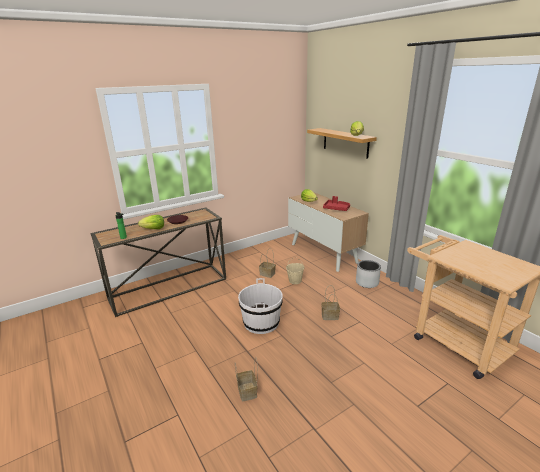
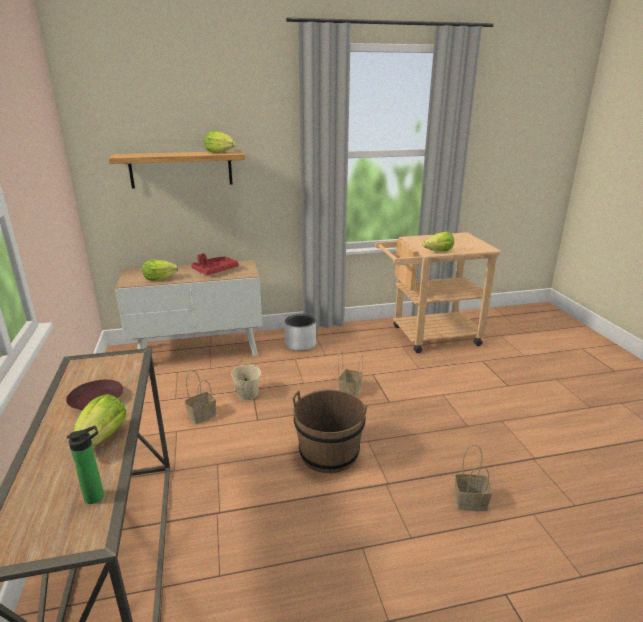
camera: 70 degrees left, 0 degrees up
white bucket [238,278,283,334] -> brown bucket [293,390,367,473]
none -> lettuce [423,231,454,251]

